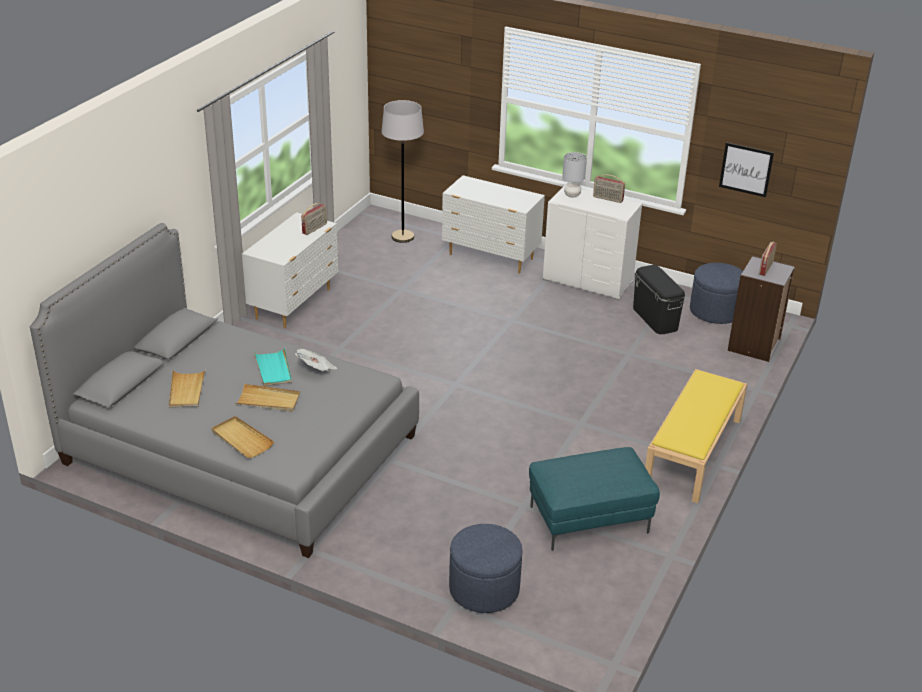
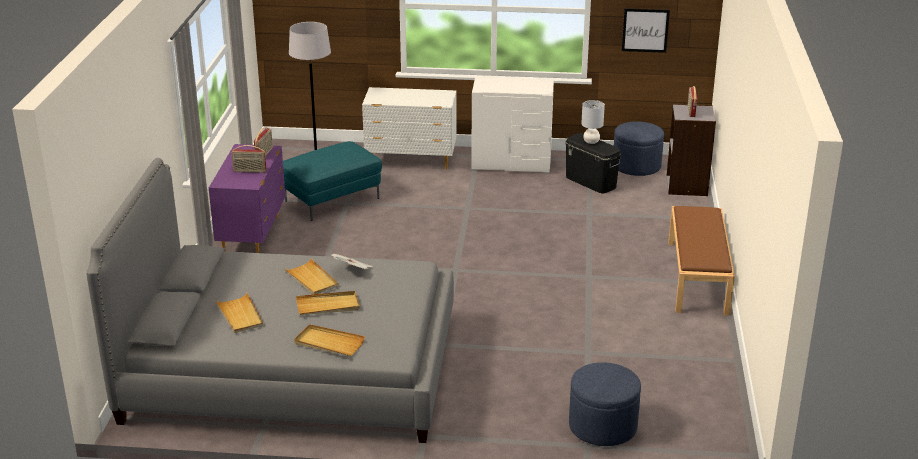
camera: 20 degrees left, 5 degrees down
white dresser [242,212,339,328] -> purple dresser [209,144,286,253]
turquoise tray [254,347,292,386] -> beige tray [283,258,339,295]
turquoise ottoman [529,447,660,551] -> turquoise ottoman moved to [283,141,382,221]
grey table lamp [562,152,587,197] -> grey table lamp moved to [581,100,605,144]
radio [593,174,625,203] -> radio moved to [232,145,266,173]
yellow bench [645,369,747,503] -> brown bench [668,206,735,316]

